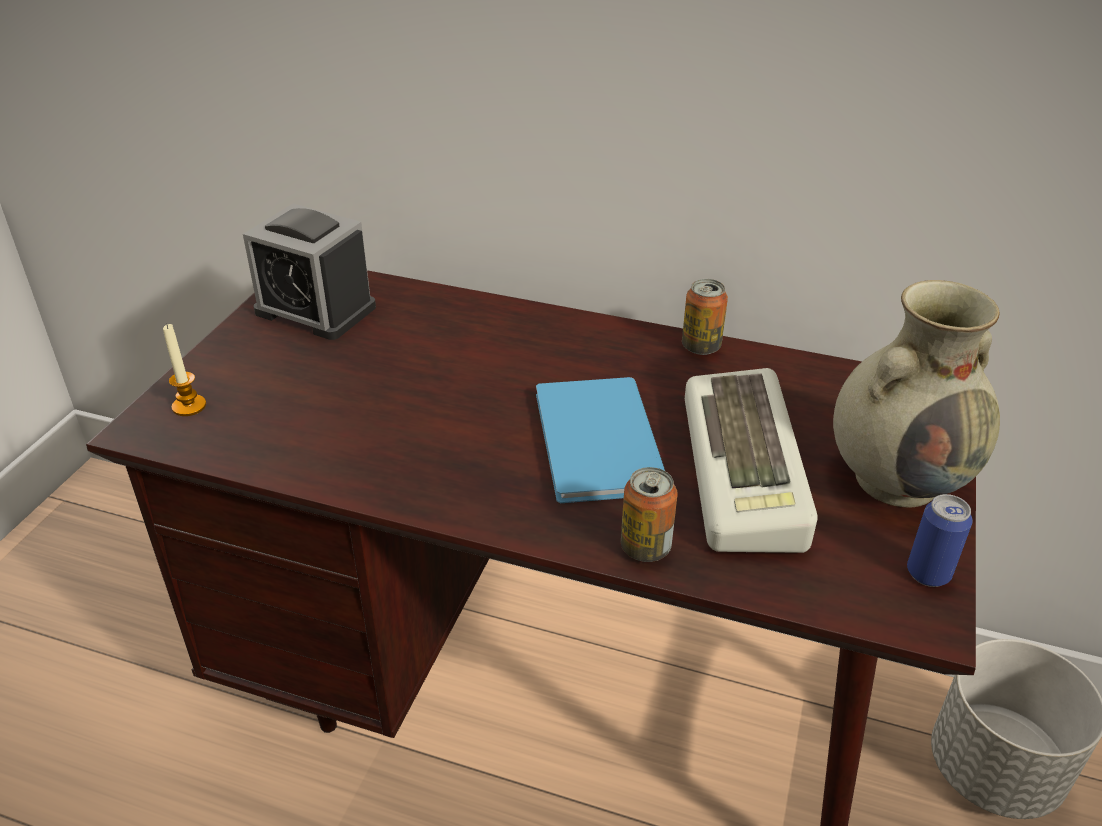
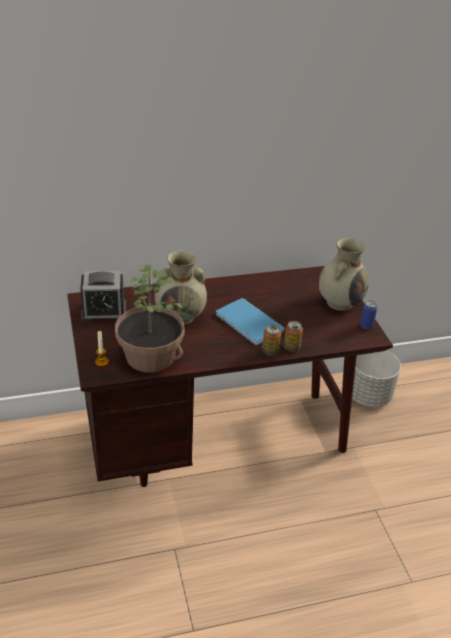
camera: 35 degrees left, 0 degrees up
can [682,279,728,355] -> can moved to [262,325,281,356]
keyboard [685,368,818,553] -> none
none -> potted plant [115,265,185,373]
none -> beige vase [155,250,207,325]

